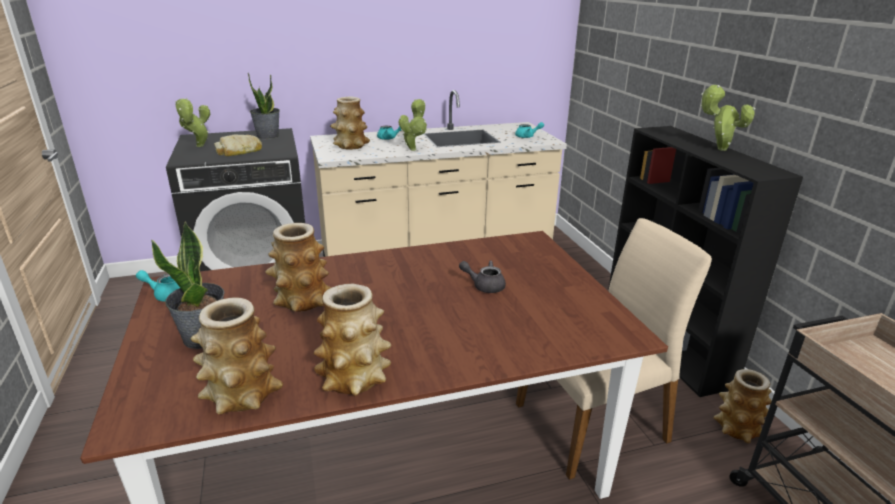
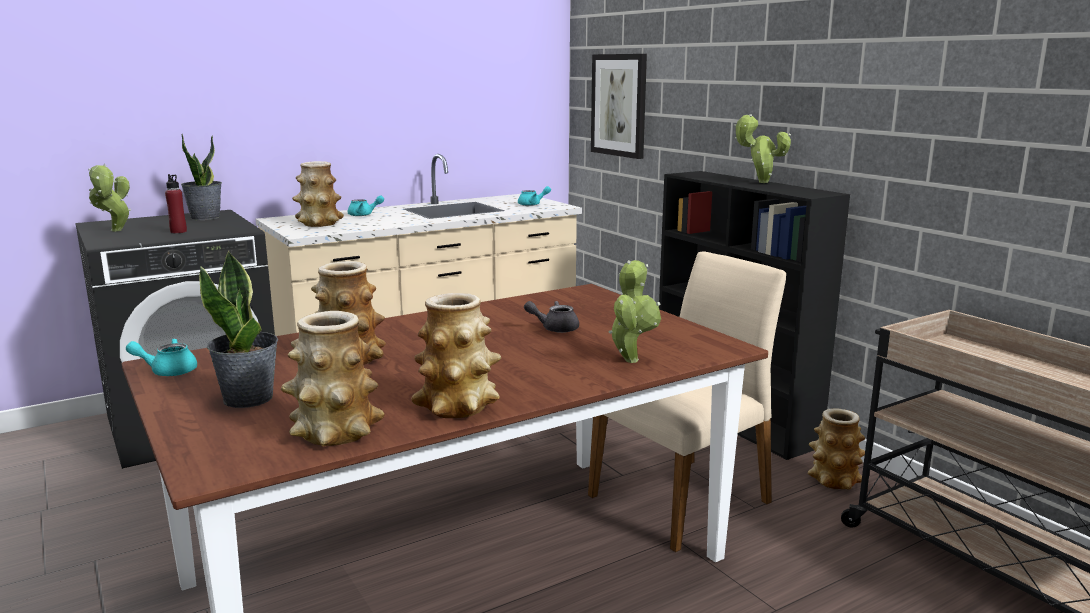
camera: 15 degrees left, 10 degrees down
bread [214,135,262,156] -> red bottle [165,174,187,233]
potted plant [399,99,427,151] -> potted plant moved to [609,260,661,363]
none -> picture [591,54,647,159]

